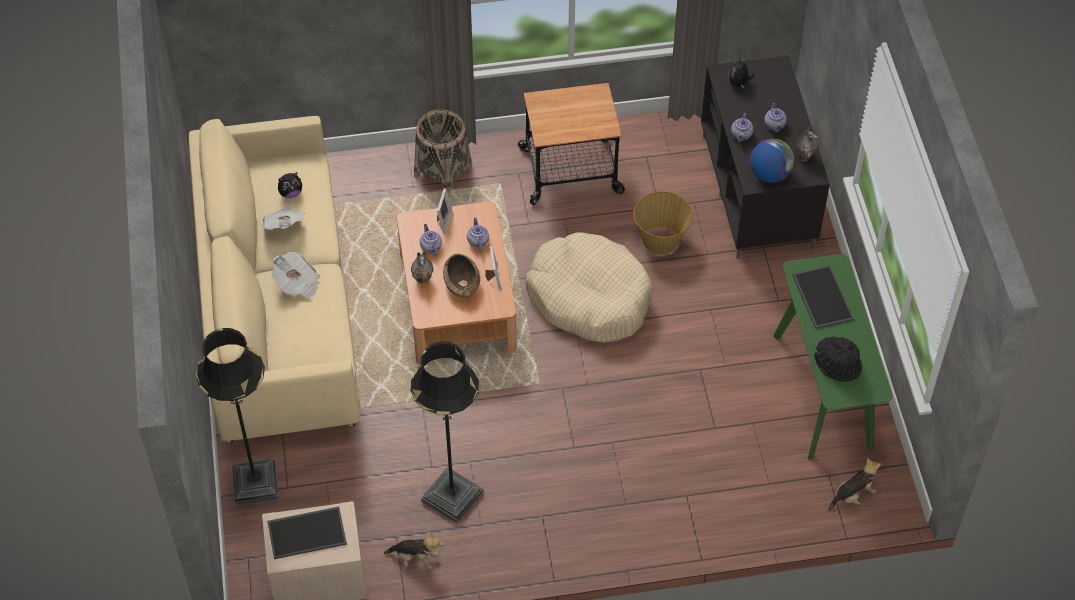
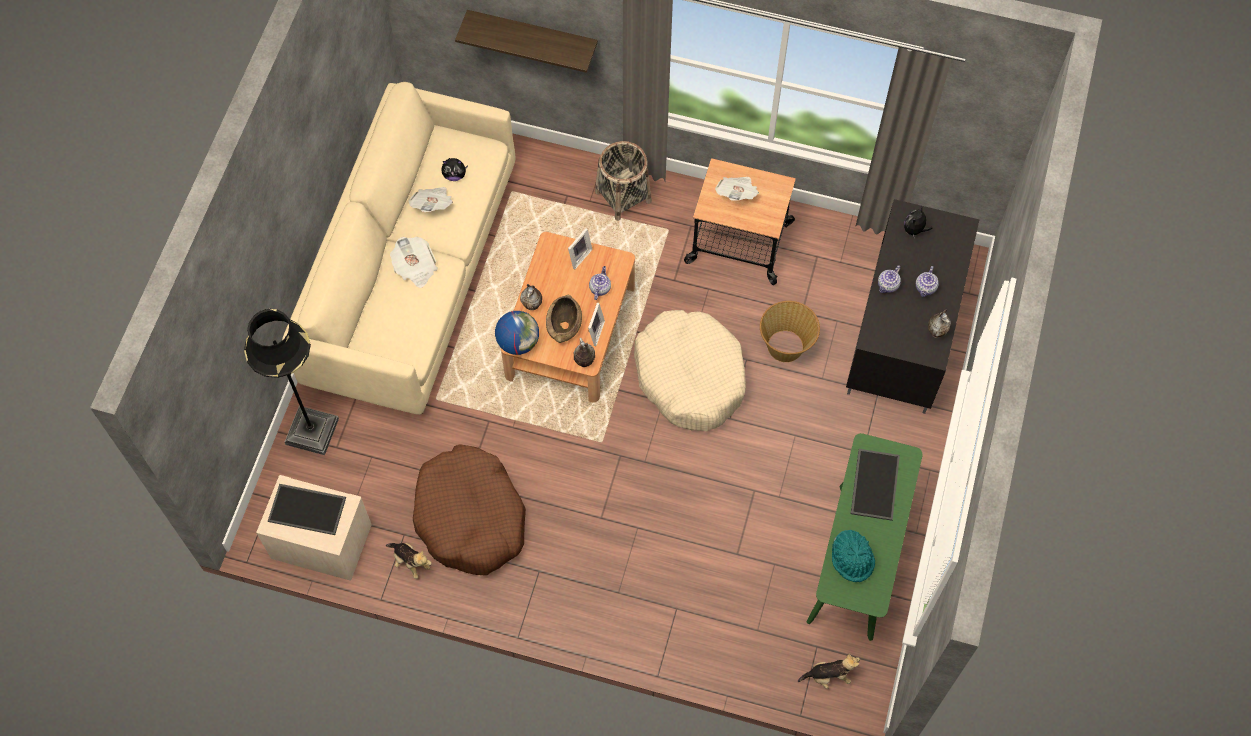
camera: 25 degrees right, 10 degrees up
black floor lamp [411,342,483,523] -> brown dog bed [413,444,526,576]
teapot [420,224,442,256] -> none
globe [750,139,794,183] -> globe moved to [495,311,539,355]
black hat [815,336,862,382] -> turquoise hat [832,530,875,582]
none -> shelf [455,10,598,73]
none -> vase [574,338,595,367]
none -> newspaper [715,177,759,201]

